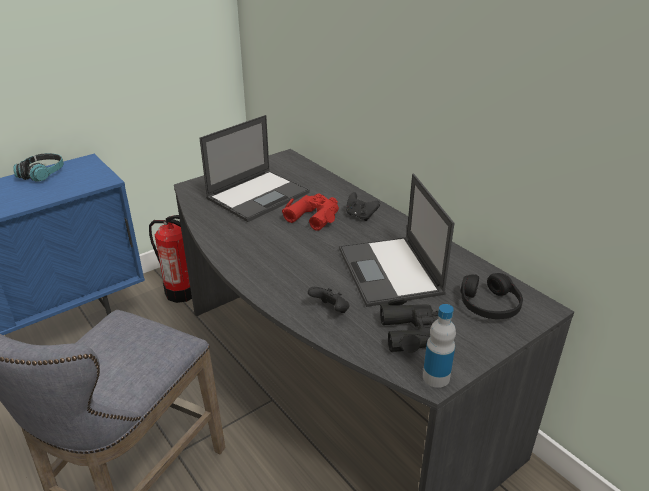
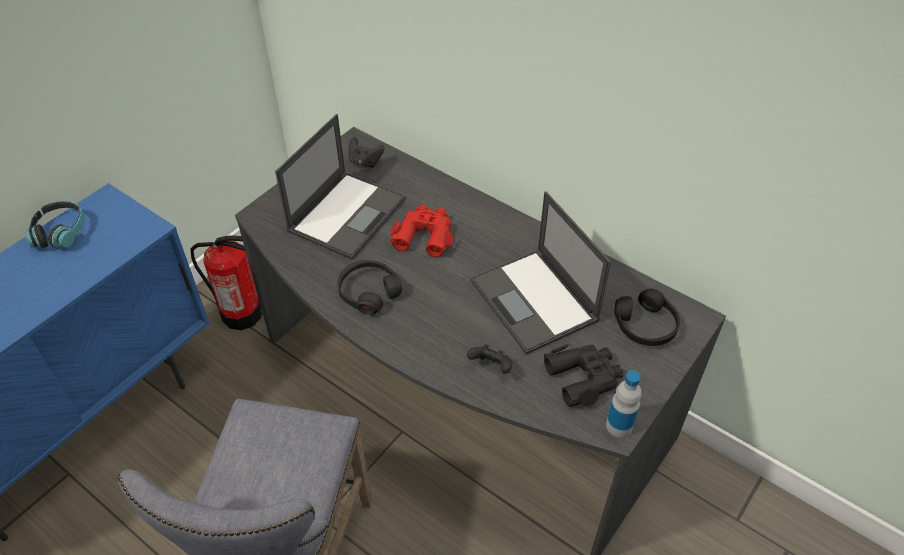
camera: 15 degrees left, 15 degrees up
black game controller [346,192,380,221] -> black game controller moved to [349,137,384,168]
none -> black headphones [337,260,402,315]

